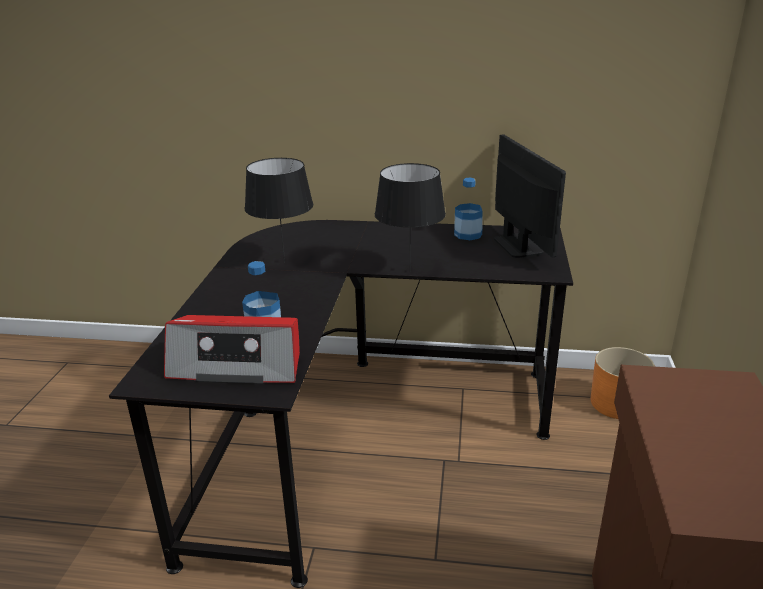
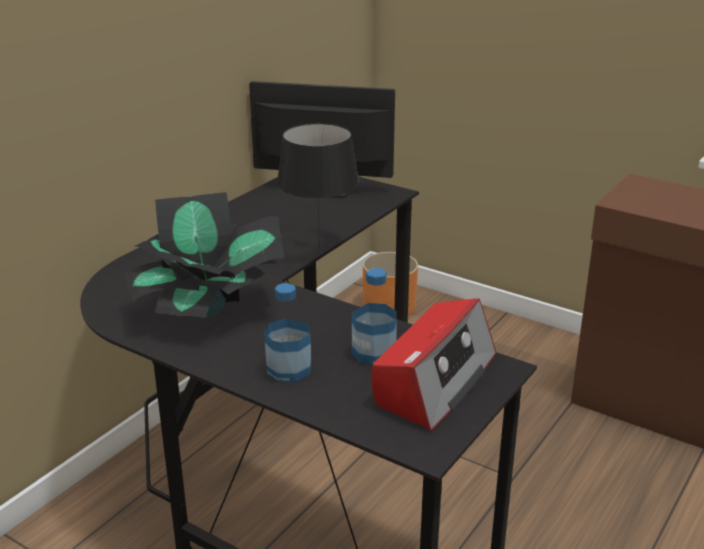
camera: 65 degrees left, 0 degrees up
black table lamp [245,158,313,263] -> potted plant [125,192,284,318]
bottle [454,178,483,240] -> bottle moved to [264,283,311,382]

